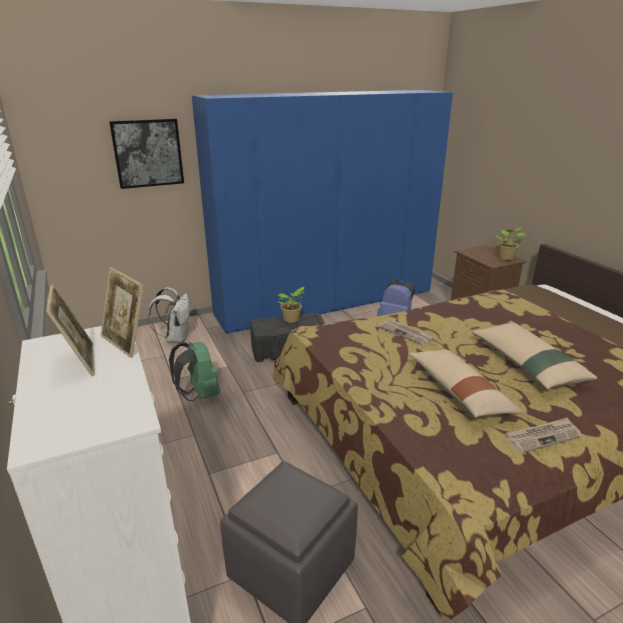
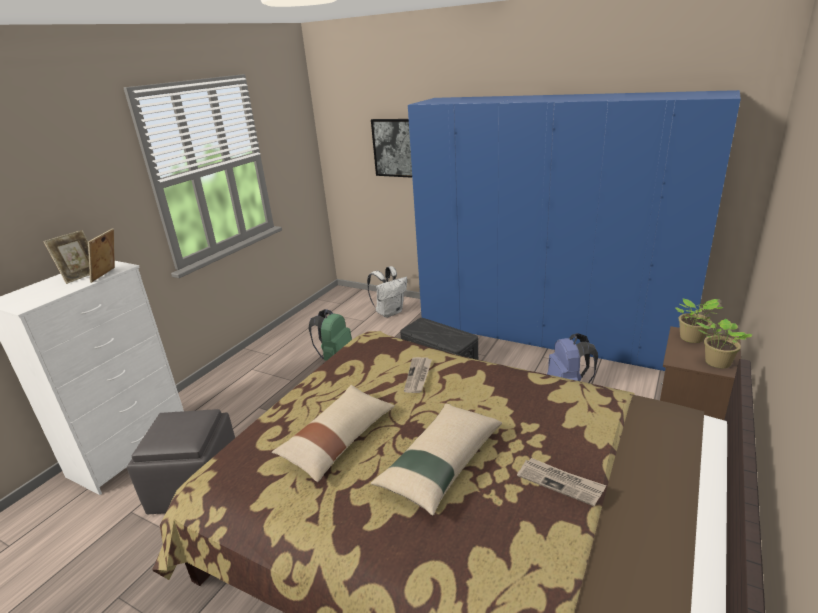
camera: 55 degrees right, 0 degrees up
potted plant [278,287,304,323] -> potted plant moved to [675,299,724,343]
newspaper [506,417,582,453] -> newspaper moved to [517,458,606,507]

